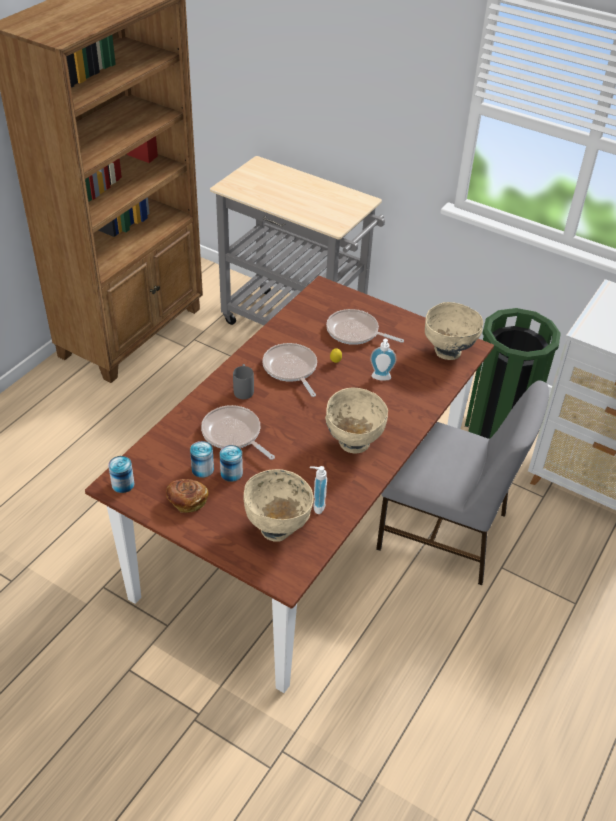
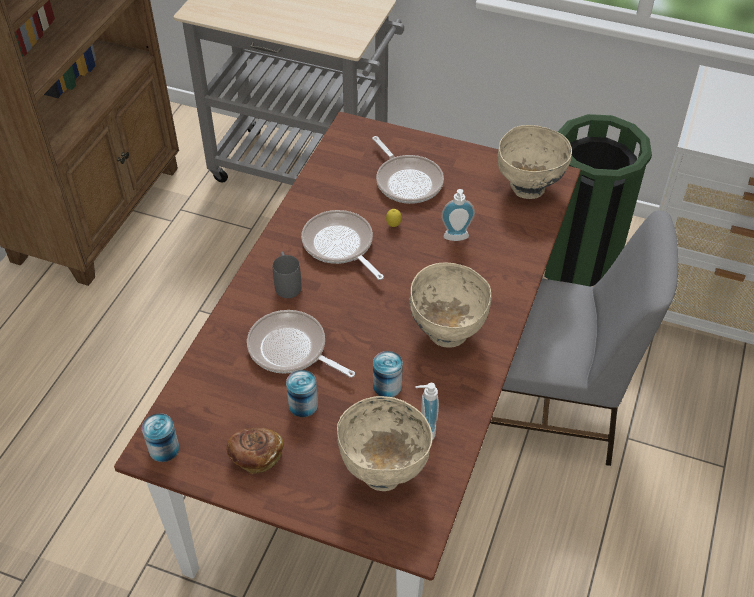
camera: 10 degrees left, 5 degrees up
can [190,441,214,478] -> can moved to [373,351,403,397]
frying pan [326,309,404,345] -> frying pan turned 135 degrees counterclockwise [372,136,444,204]

